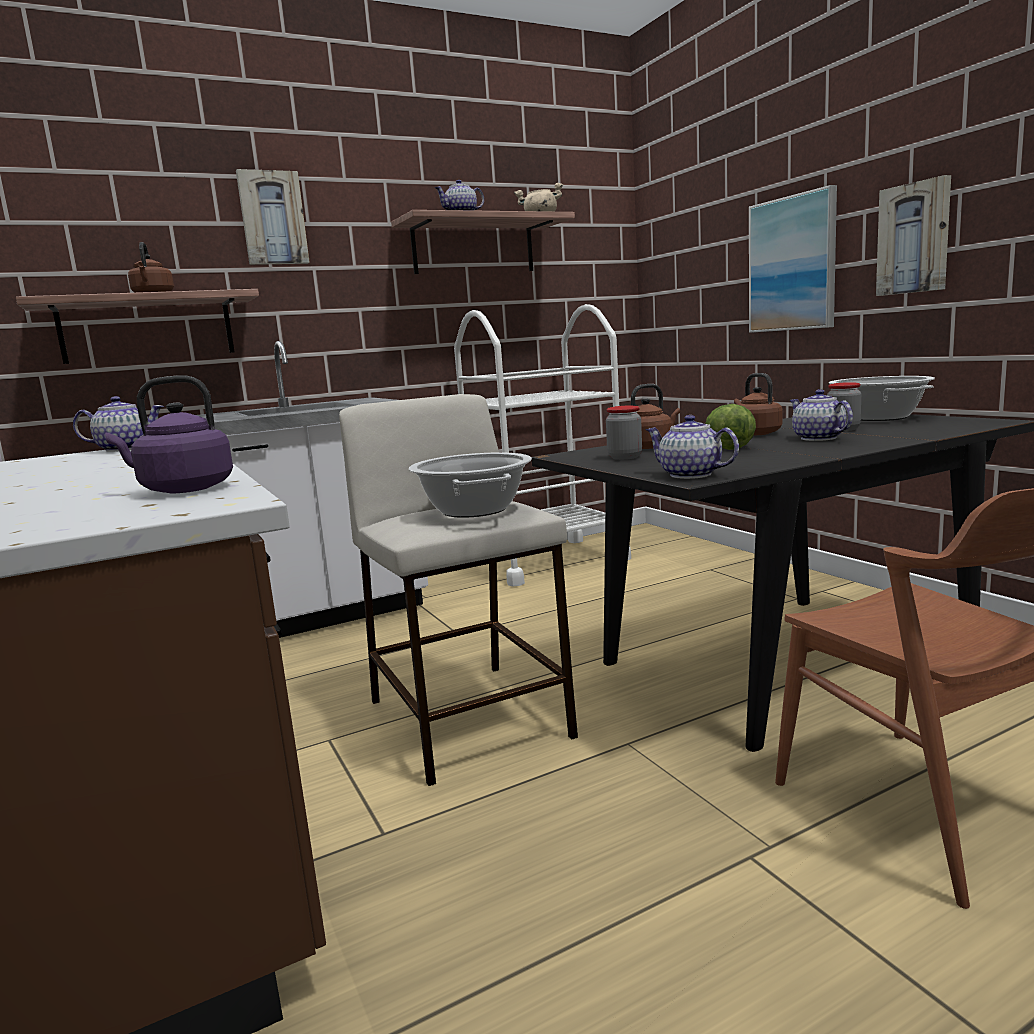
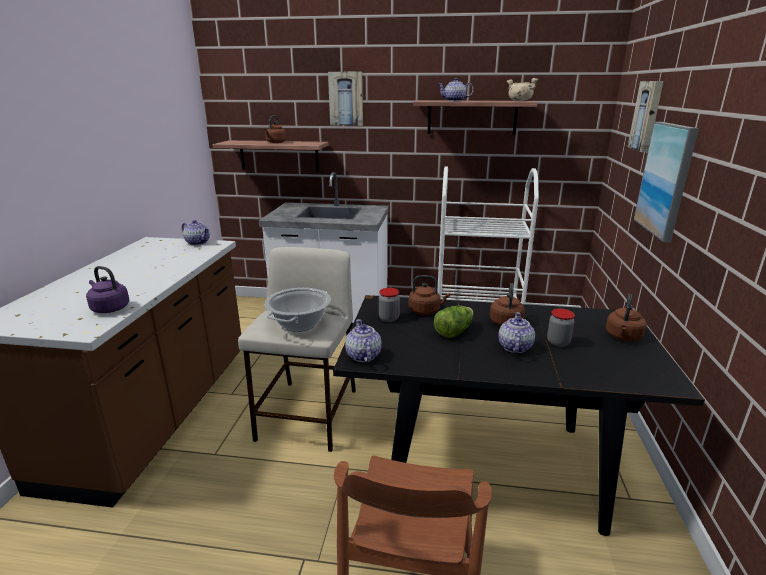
camera: 35 degrees right, 10 degrees up
cooking pot [829,376,935,421] -> brown kettle [606,294,647,341]
picture [876,175,951,296] -> picture moved to [628,81,664,152]

